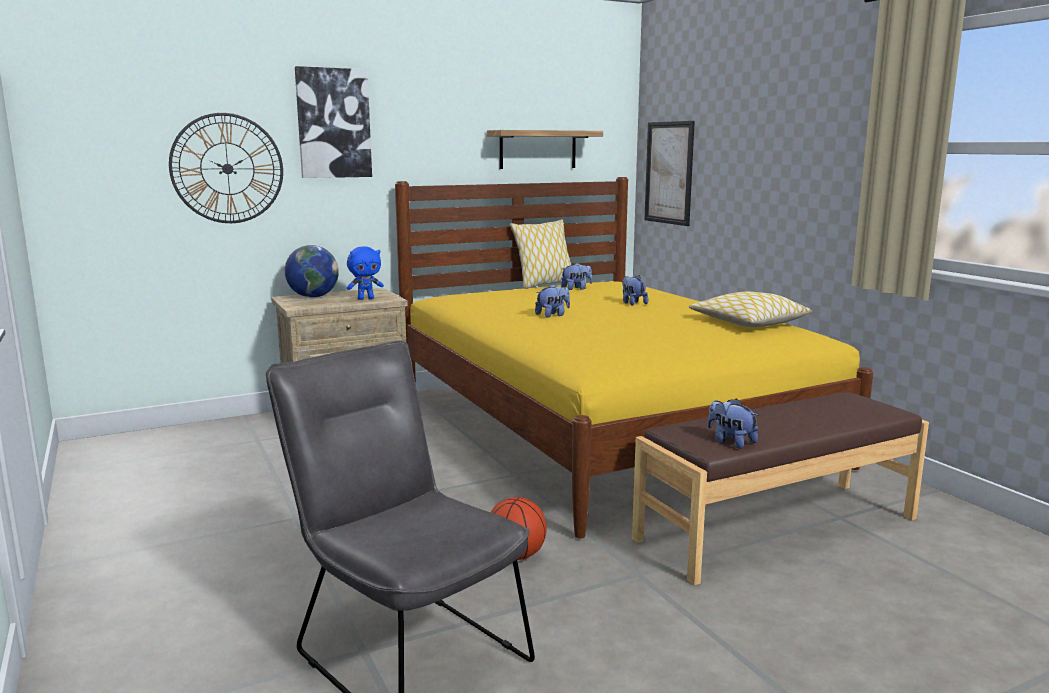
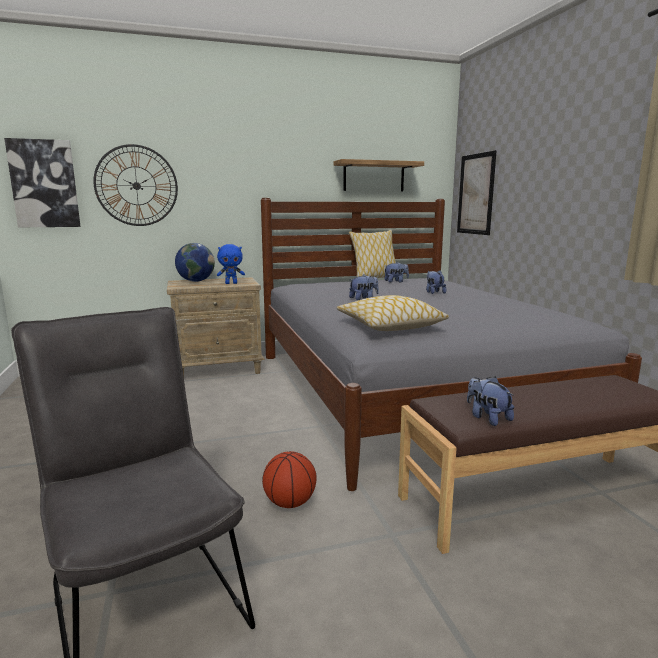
camera: 10 degrees right, 0 degrees up
picture [295,66,372,178] -> picture moved to [4,138,81,228]
yellow bed [395,177,873,538] -> grey bed [261,198,642,491]
pillow [689,292,812,327] -> pillow moved to [337,295,449,331]

